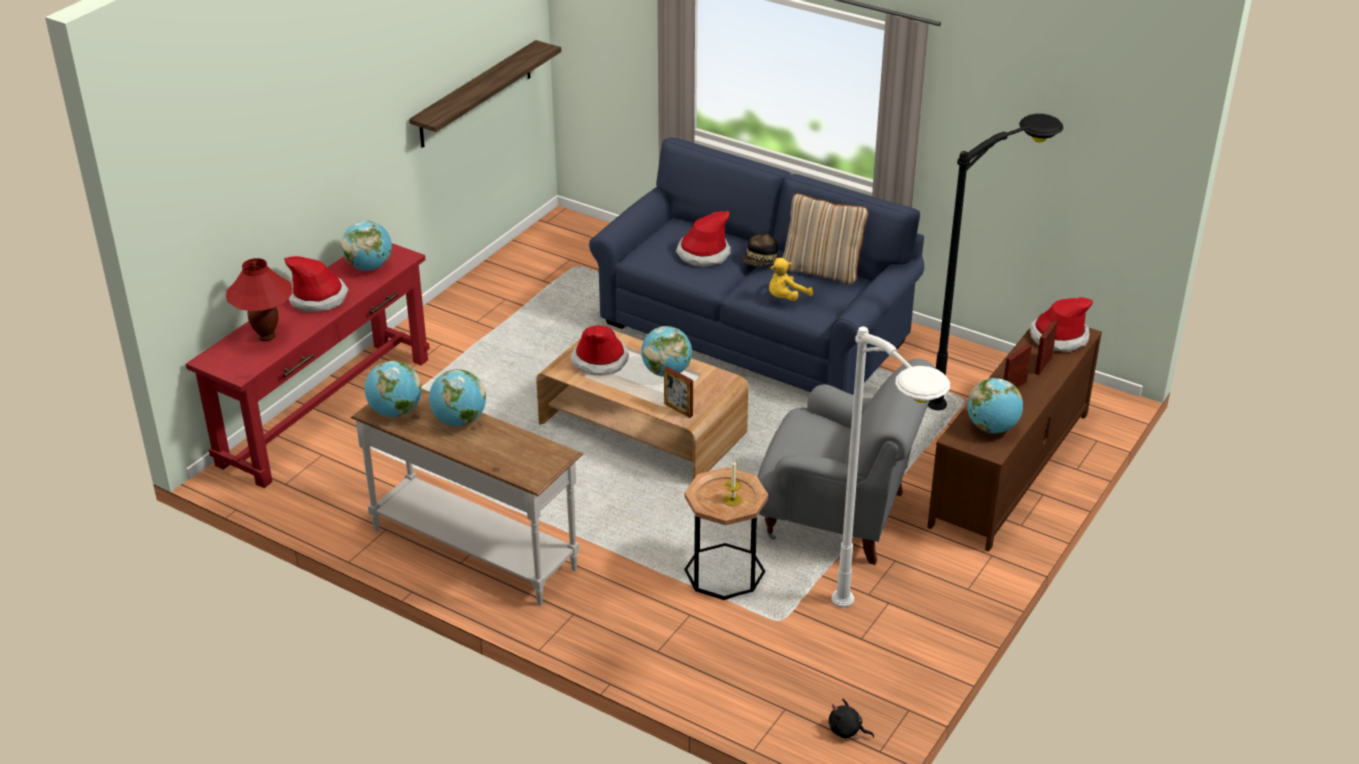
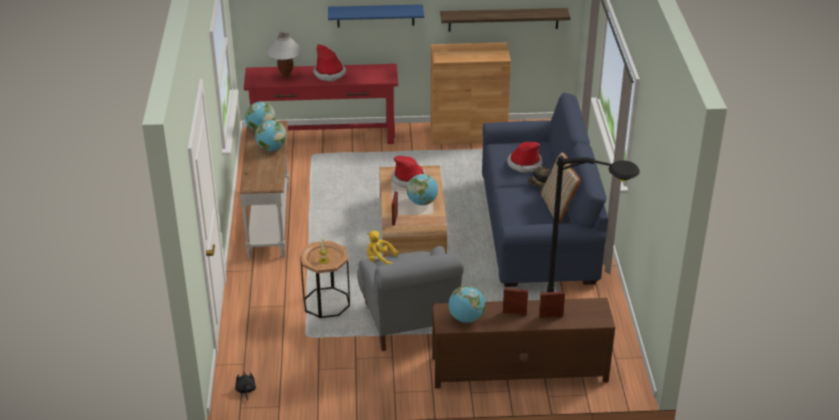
camera: 55 degrees right, 0 degrees up
red table lamp [226,258,292,341] -> white table lamp [266,32,302,78]
globe [341,221,392,271] -> none
yellow plush toy [769,258,813,301] -> yellow plush toy moved to [367,231,398,264]
white floor lamp [832,327,950,607] -> none
hat [1030,297,1093,352] -> none
none -> blue shelf [328,4,424,27]
none -> brown cabinet [431,42,511,145]

